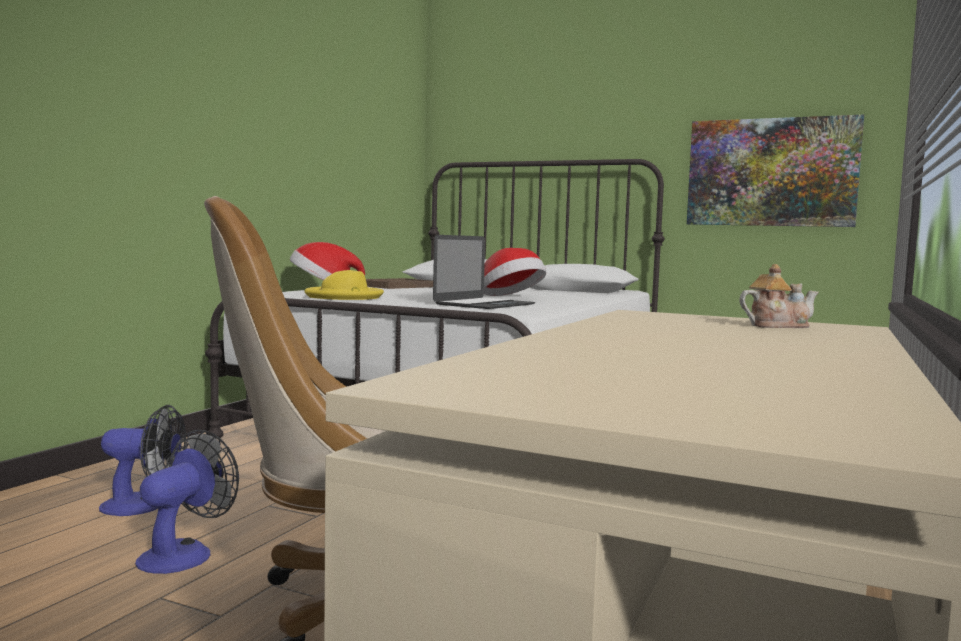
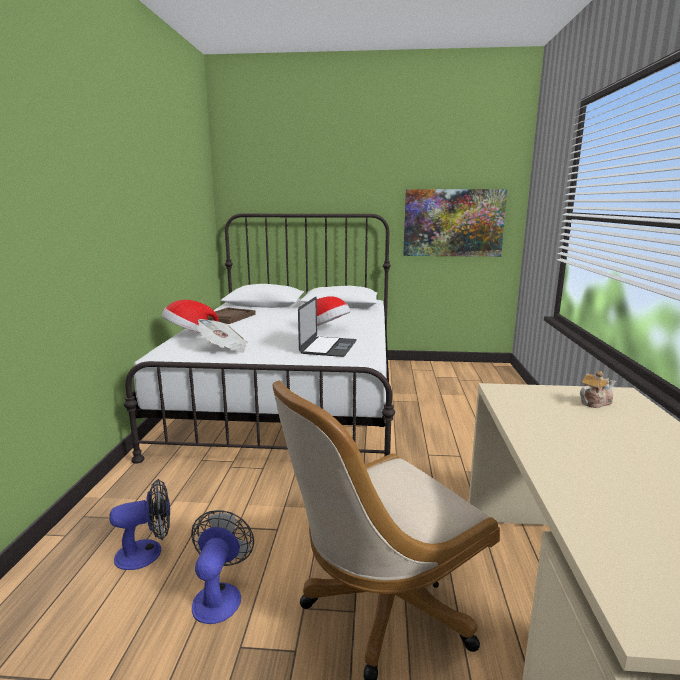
camera: 20 degrees left, 10 degrees up
yellow hat [304,270,384,300] -> newspaper [197,319,248,353]

